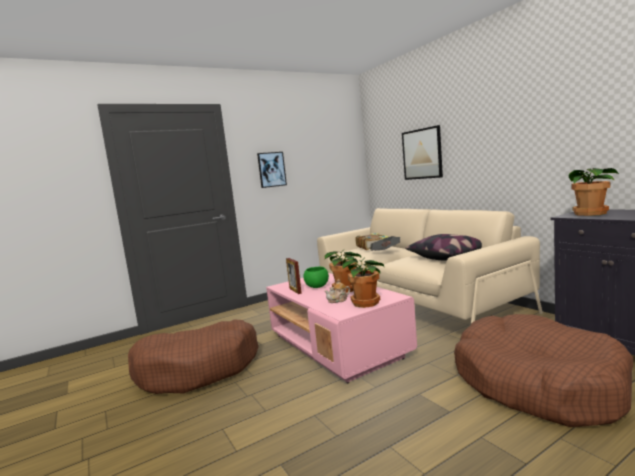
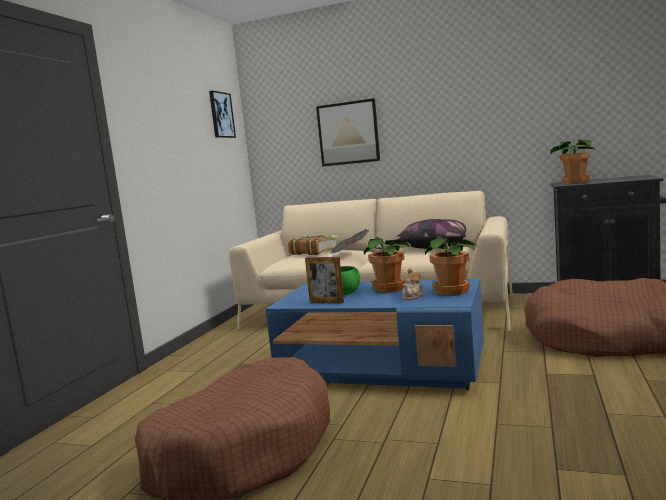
camera: 40 degrees left, 0 degrees up
picture [257,152,287,188] -> picture moved to [209,90,236,138]
pink coffee table [266,273,417,383] -> blue coffee table [266,279,484,390]

